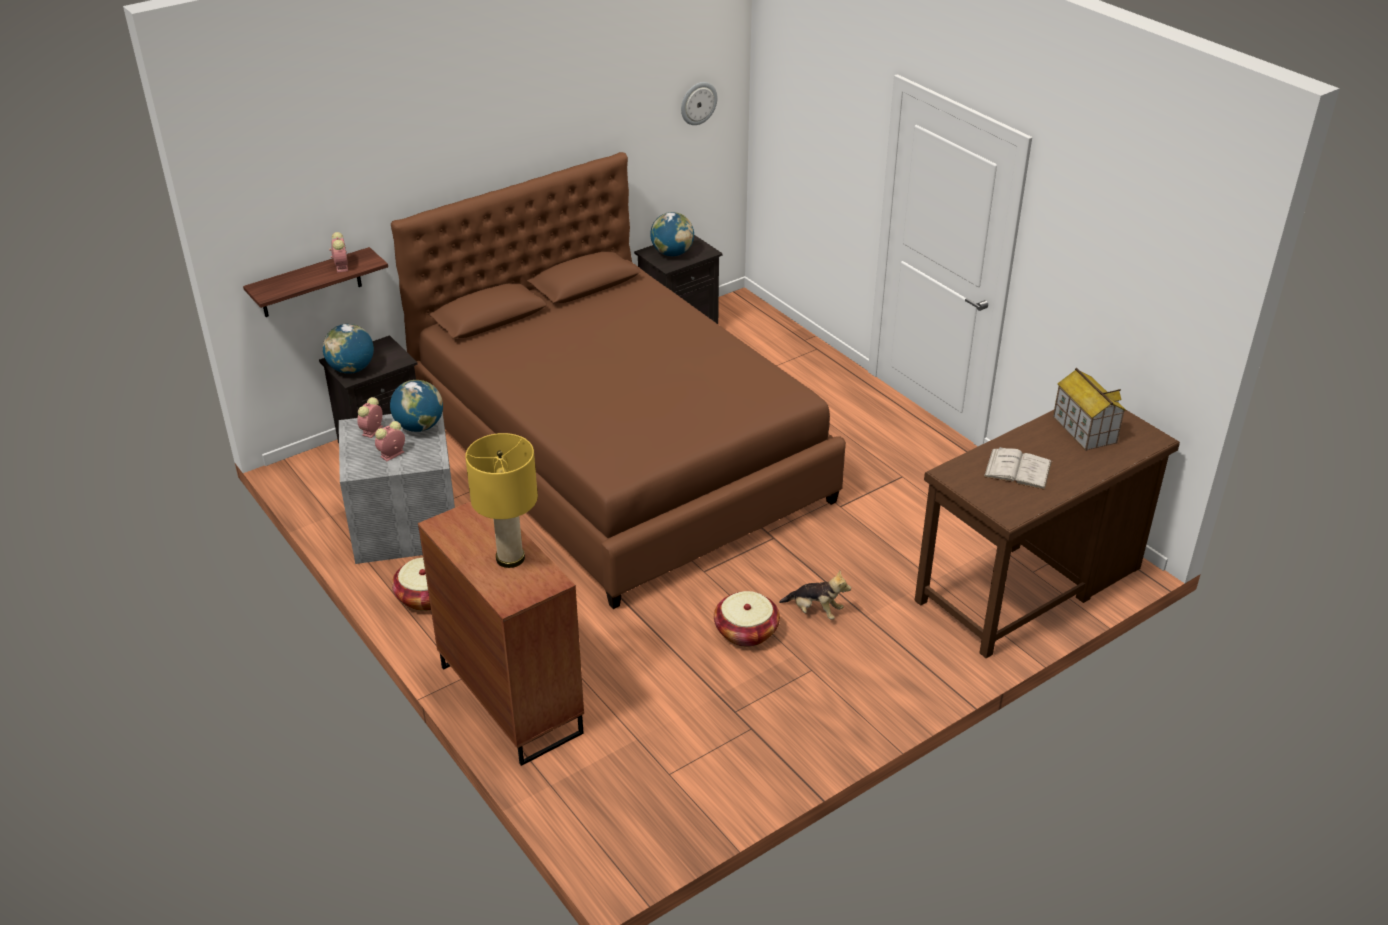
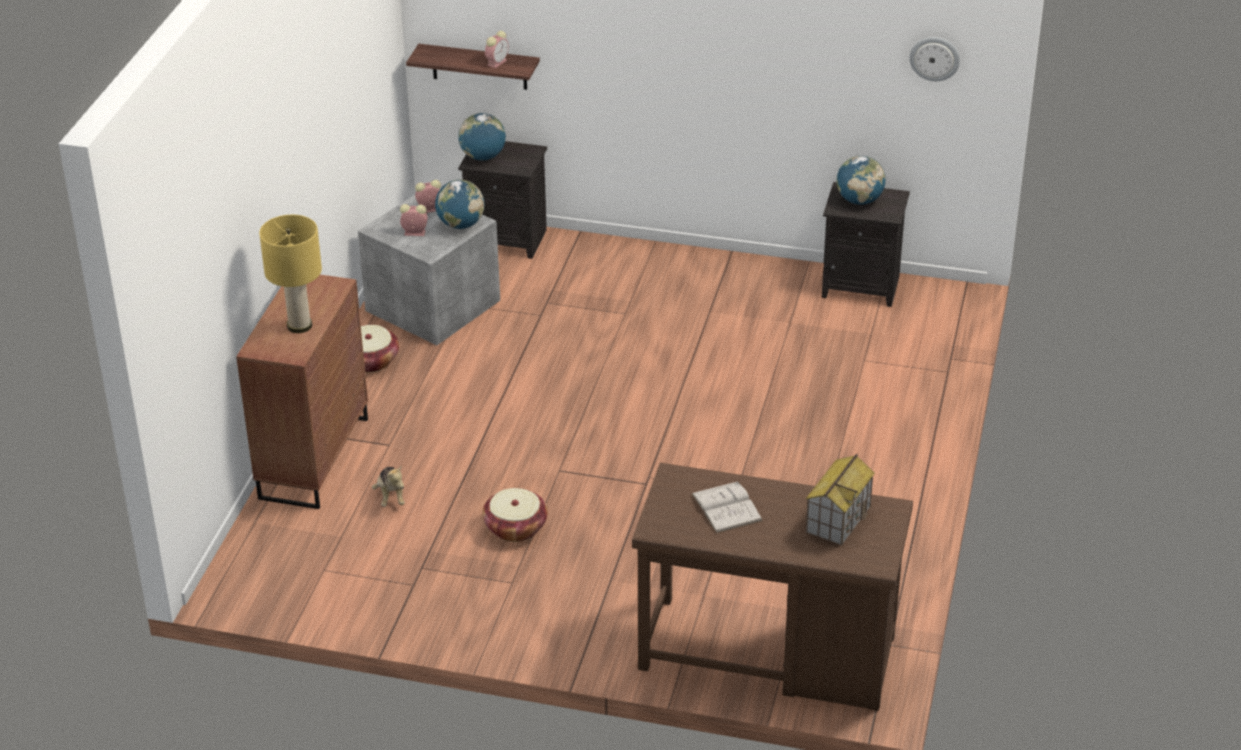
camera: 50 degrees right, 0 degrees up
brown bed [391,152,846,609] -> none
plush toy [779,570,851,620] -> plush toy moved to [372,465,405,507]

